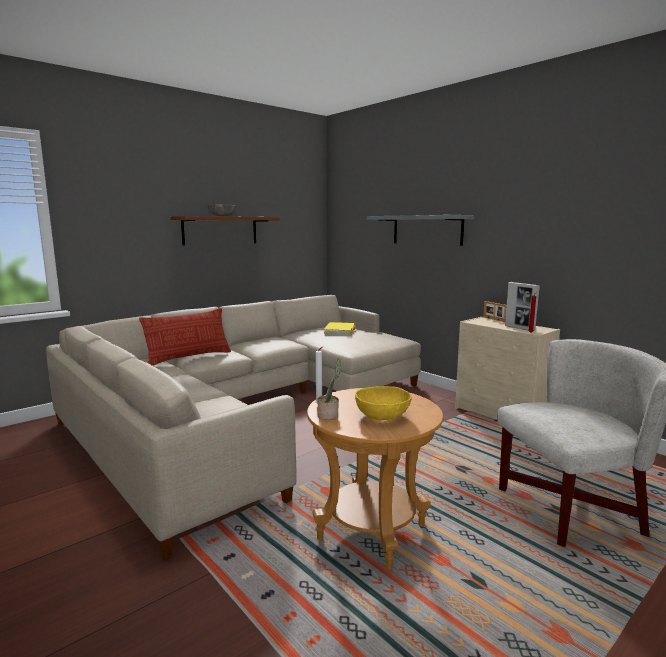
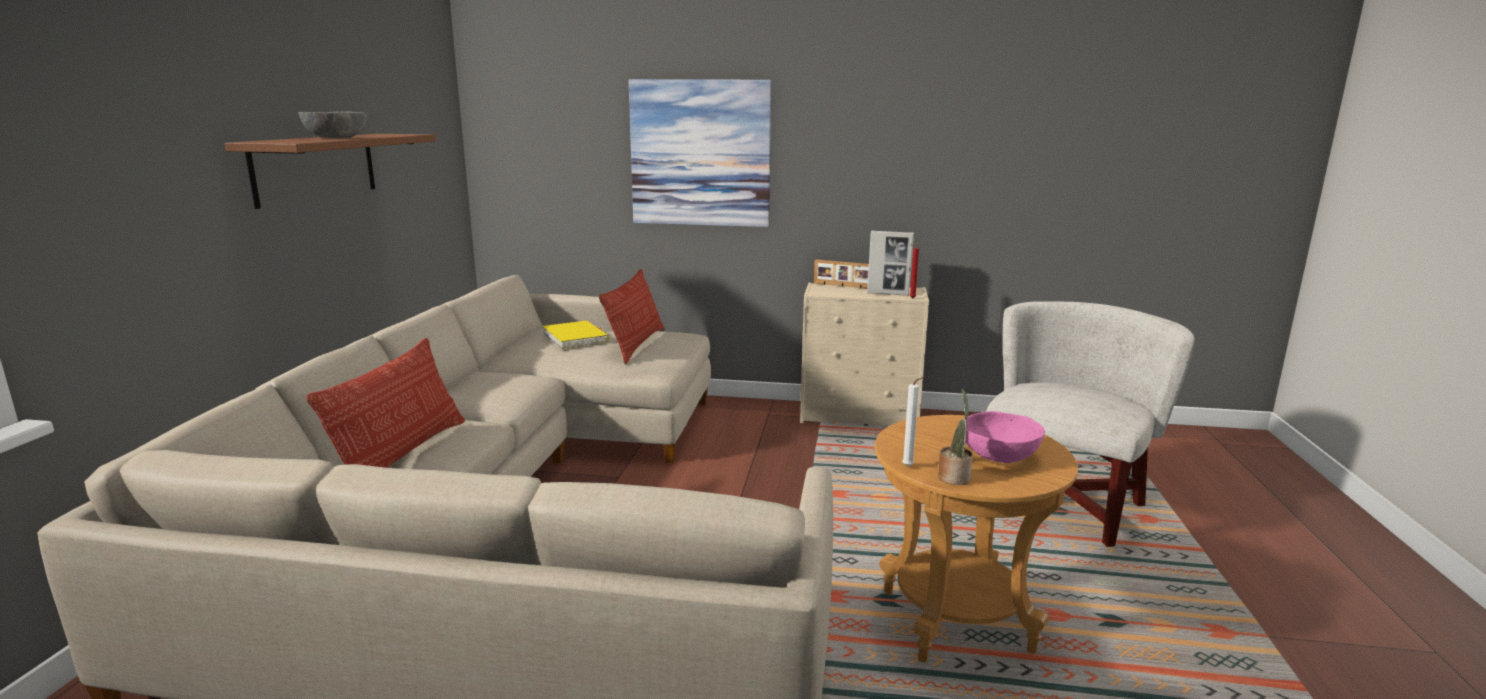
camera: 40 degrees left, 5 degrees up
yellow bowl [355,386,412,420] -> pink bowl [966,411,1045,463]
grey shelf [367,215,474,246] -> picture [629,79,772,227]
none -> pillow [599,269,664,364]

